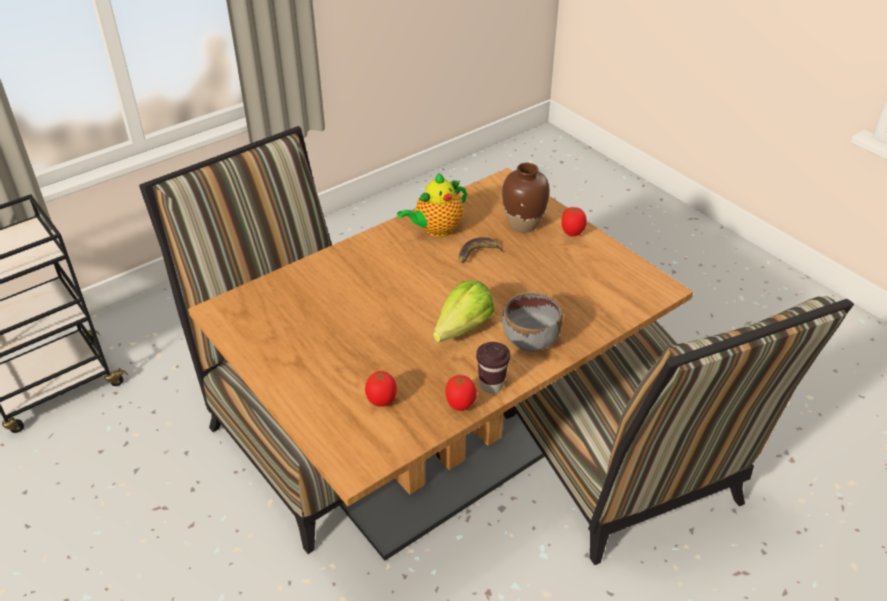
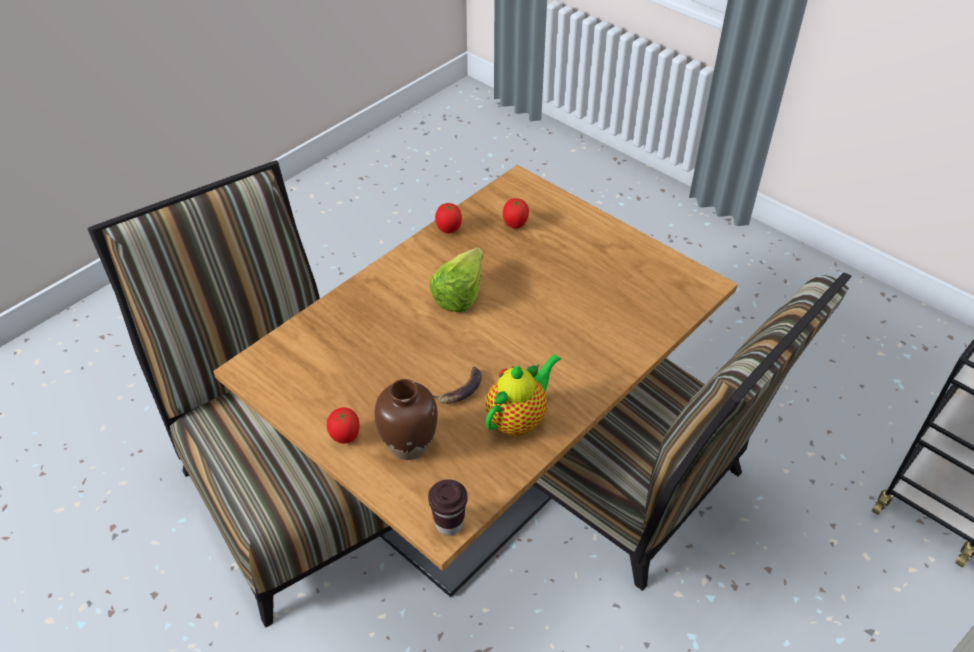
camera: 170 degrees right, 5 degrees up
brown cup [476,342,510,393] -> brown cup moved to [428,479,468,535]
grey bowl [502,292,563,352] -> none

